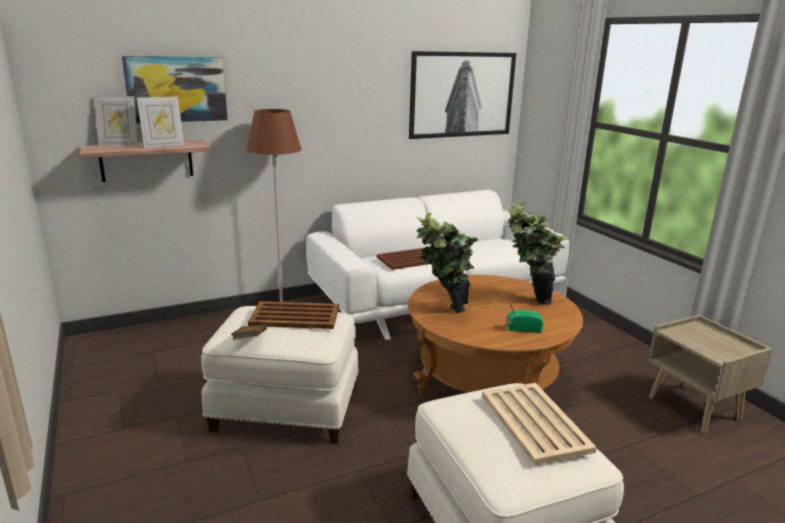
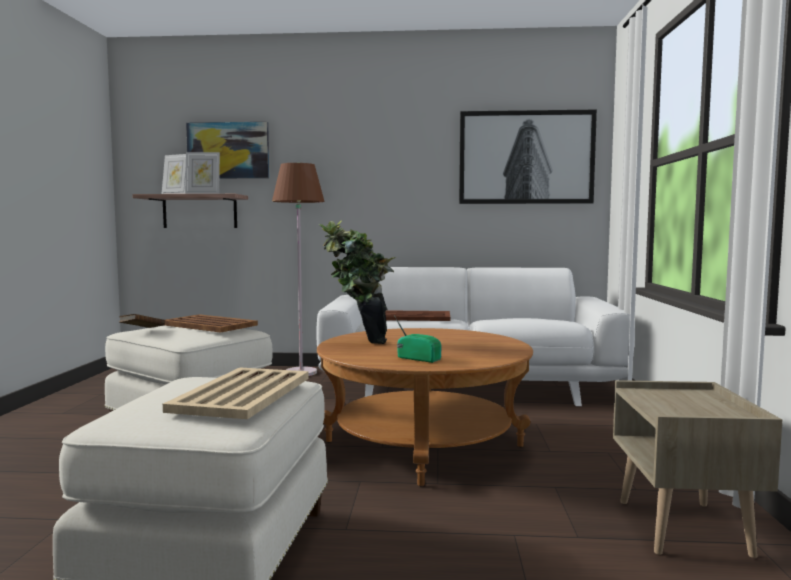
camera: 30 degrees right, 15 degrees down
potted plant [506,202,569,305] -> none

